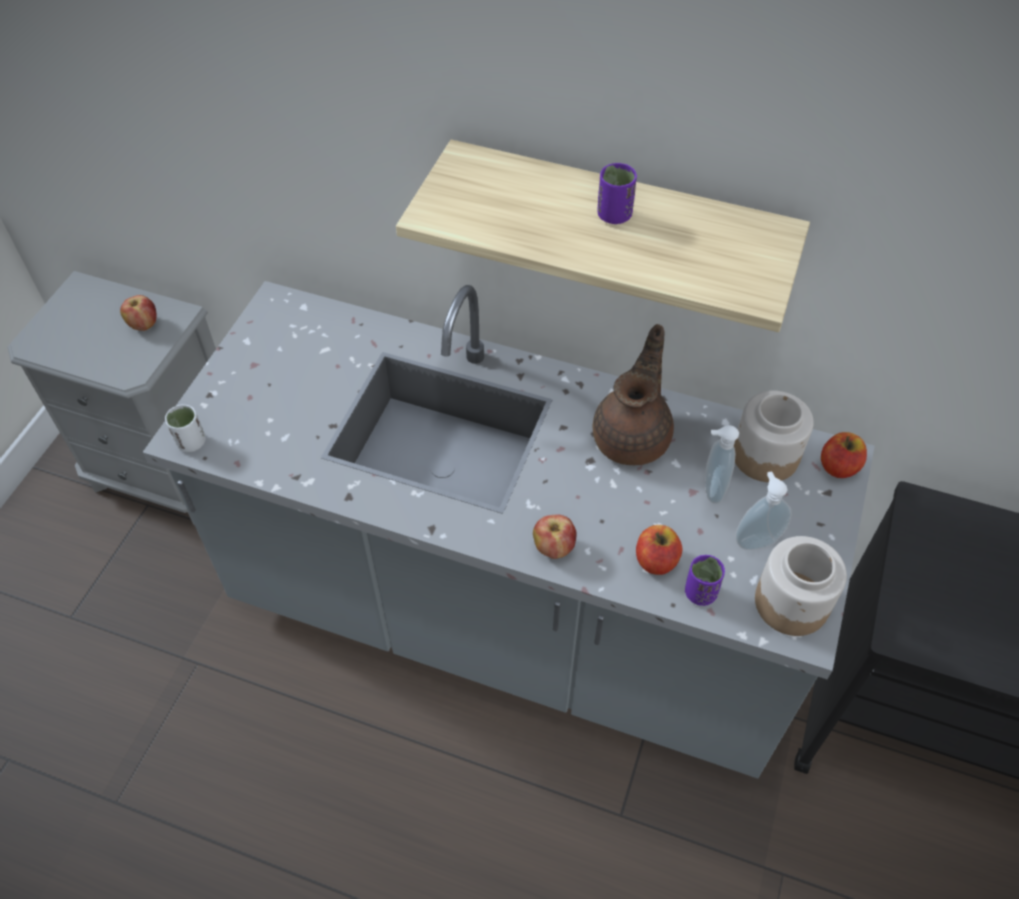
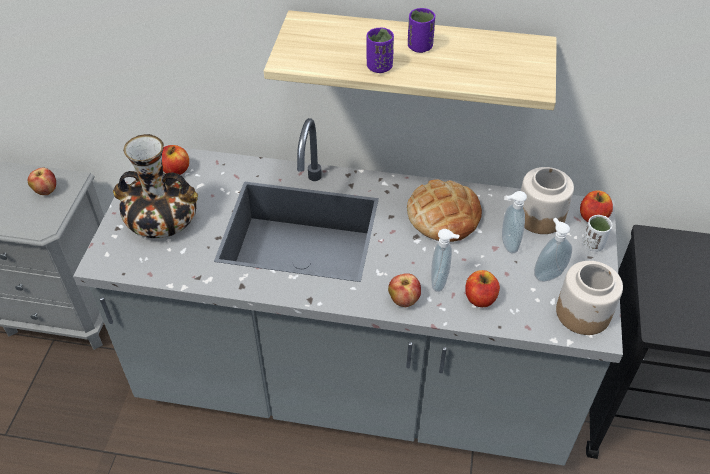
camera: 10 degrees left, 5 degrees down
white cup [165,405,206,452] -> white cup moved to [582,215,612,252]
brown teapot [593,324,674,465] -> bread [407,180,482,242]
purple cup [685,555,725,606] -> purple cup moved to [366,28,394,73]
none -> vase [113,134,198,238]
none -> apple [162,145,189,175]
none -> soap dispenser [431,229,460,292]

